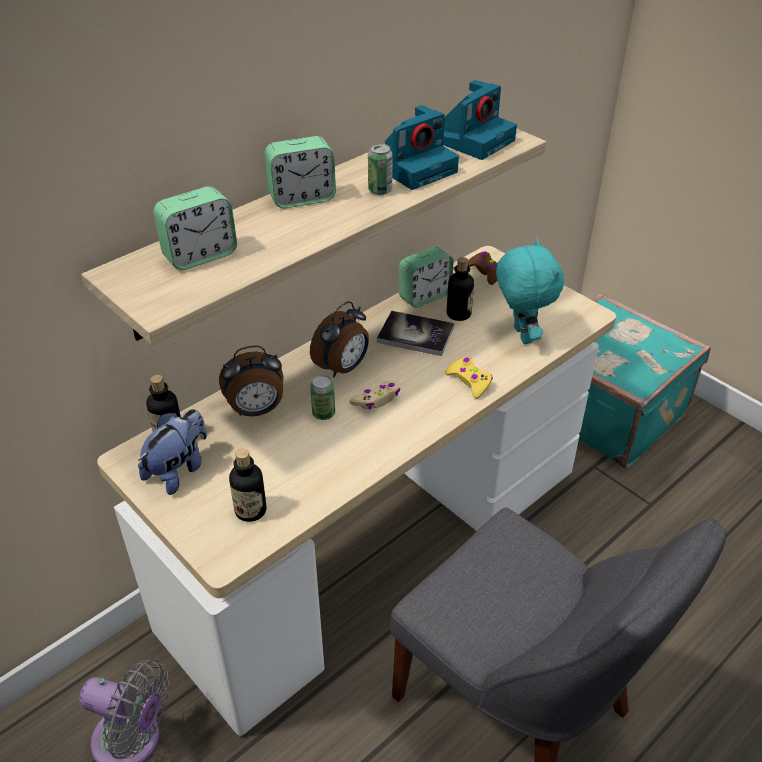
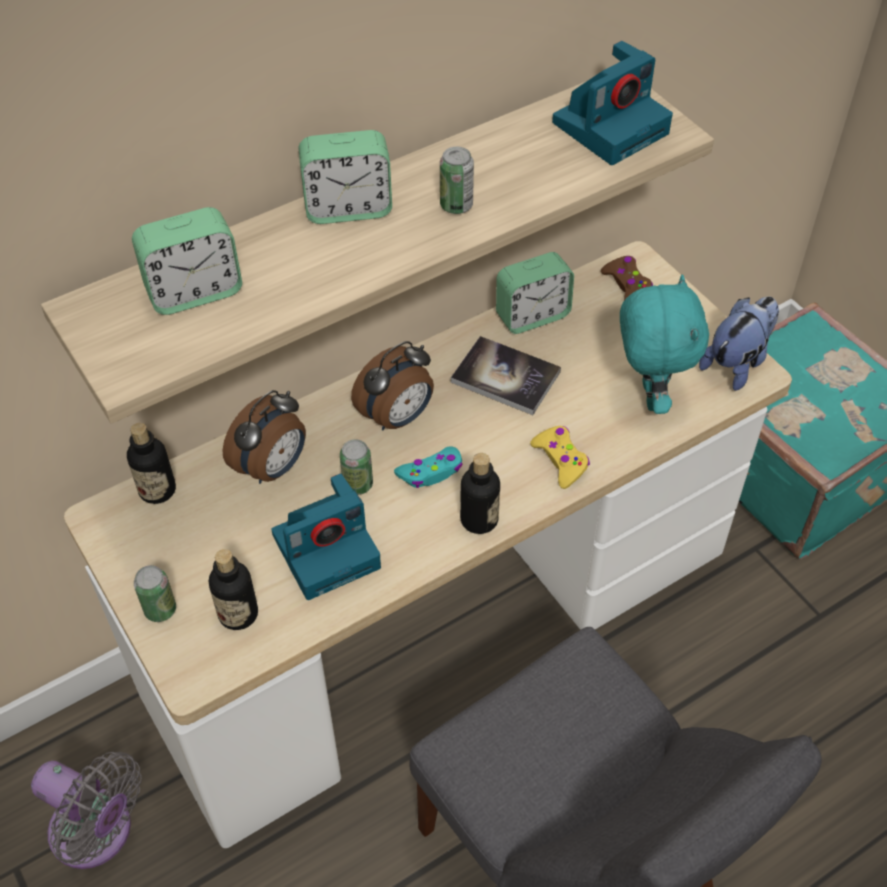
camera: 10 degrees right, 10 degrees up
plush toy [138,409,207,495] -> plush toy moved to [699,296,779,391]
alarm clock [219,345,284,416] -> alarm clock turned 45 degrees counterclockwise [223,390,306,484]
beige game controller [349,381,400,410] -> turquoise game controller [394,446,462,488]
camera [385,105,459,190] -> camera moved to [271,473,381,600]
bottle [447,257,474,321] -> bottle moved to [460,453,500,534]
none -> can [134,565,176,622]

